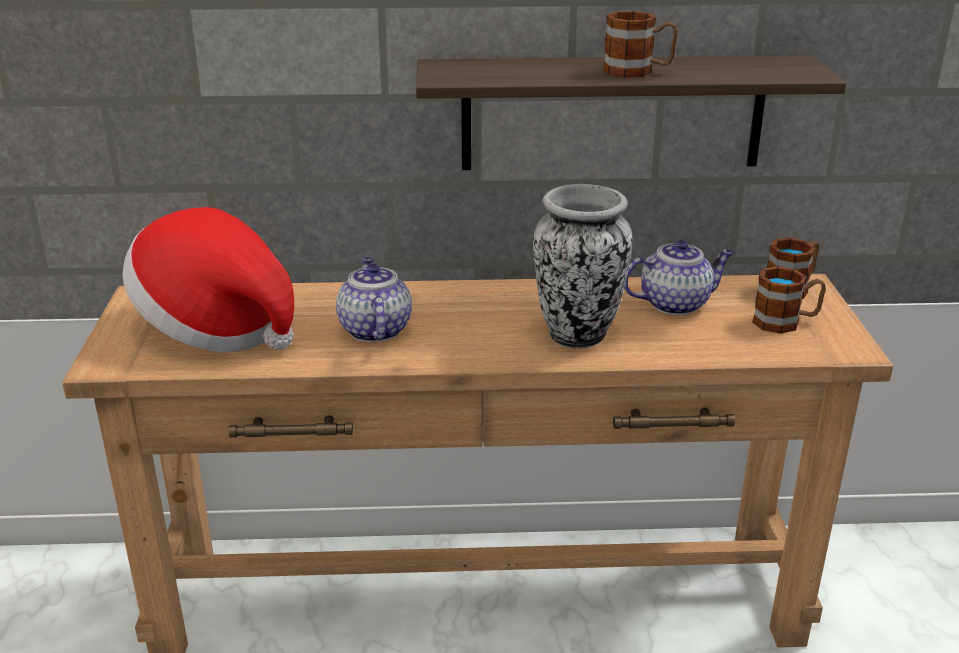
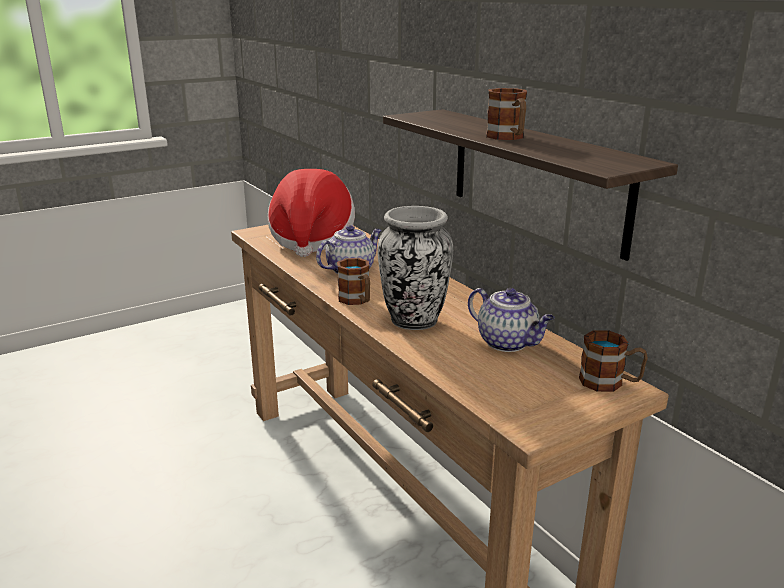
camera: 60 degrees right, 5 degrees down
mug [752,266,826,334] -> mug moved to [337,258,370,305]

